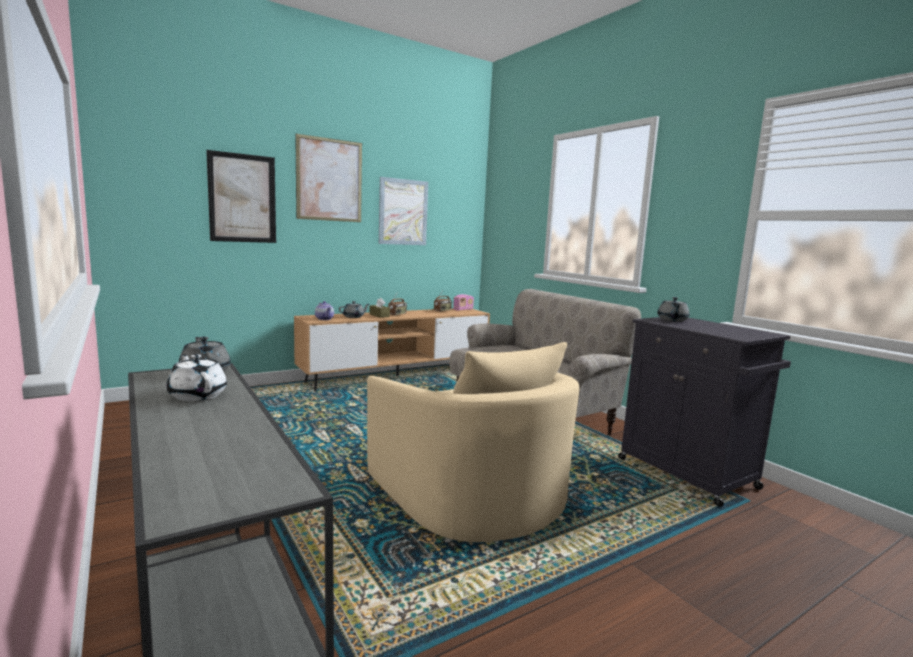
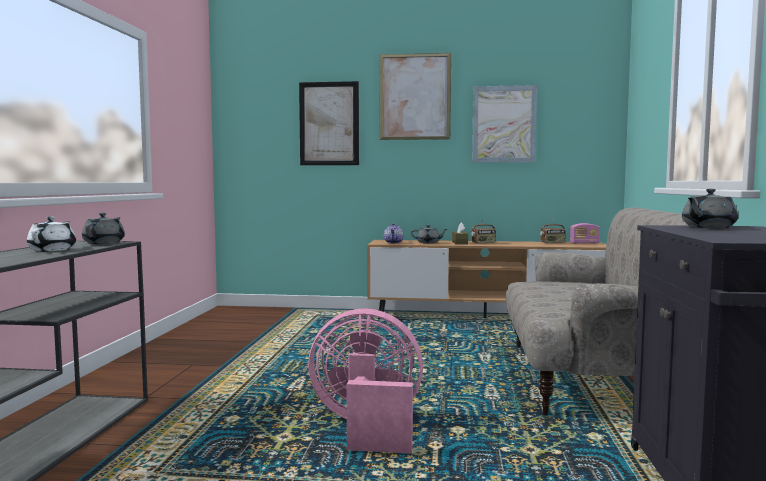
camera: 40 degrees right, 5 degrees down
beige armchair [367,342,579,542] -> pink fan [308,308,423,454]

